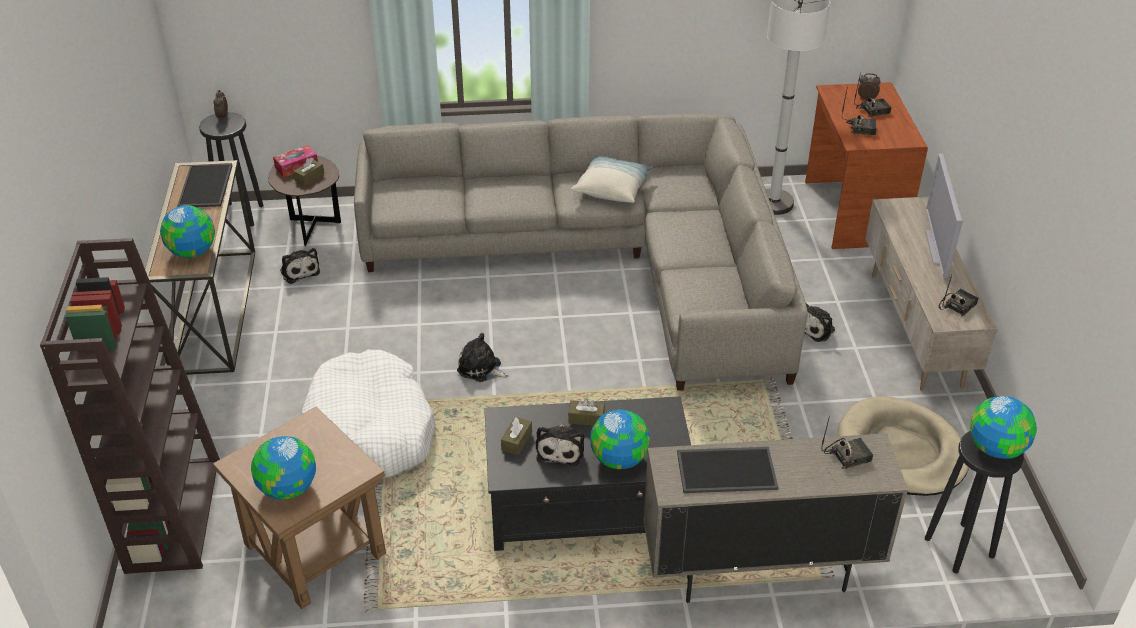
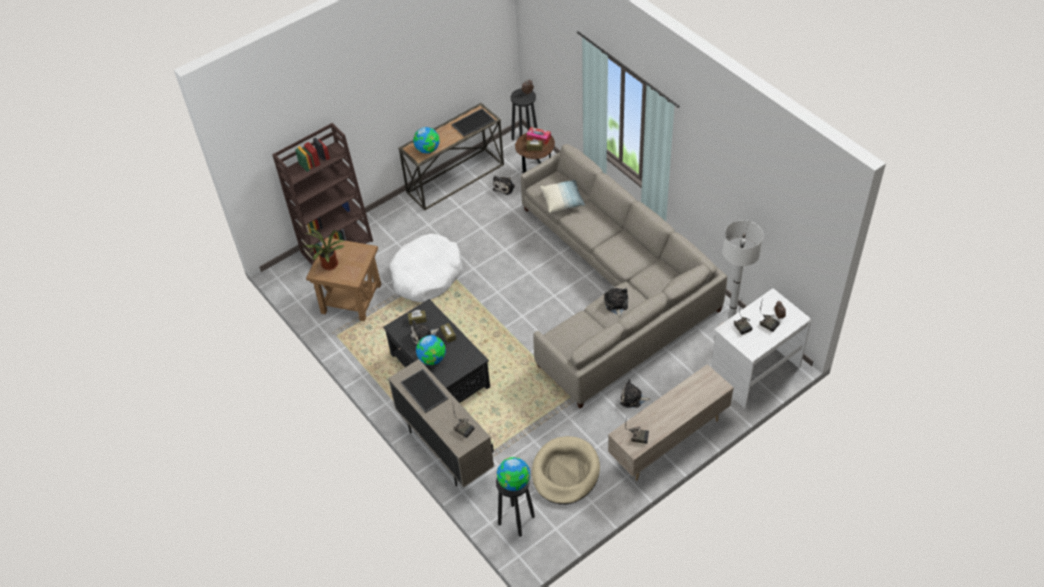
camera: 60 degrees right, 10 degrees up
globe [251,436,316,500] -> potted plant [303,228,345,270]
plush toy [457,333,509,382] -> plush toy moved to [604,288,628,318]
pillow [571,156,653,203] -> pillow moved to [540,180,585,213]
brown desk [805,82,928,249] -> white desk [711,288,812,408]
television [925,154,963,278] -> none

